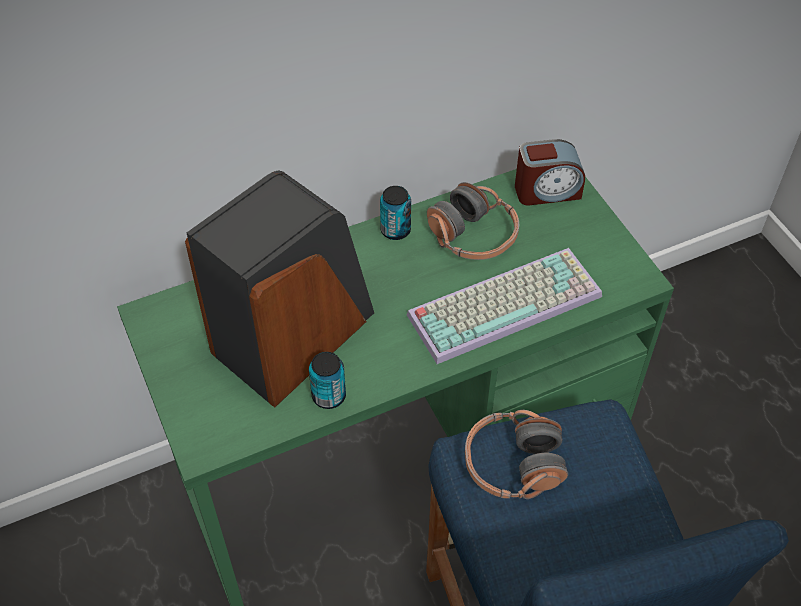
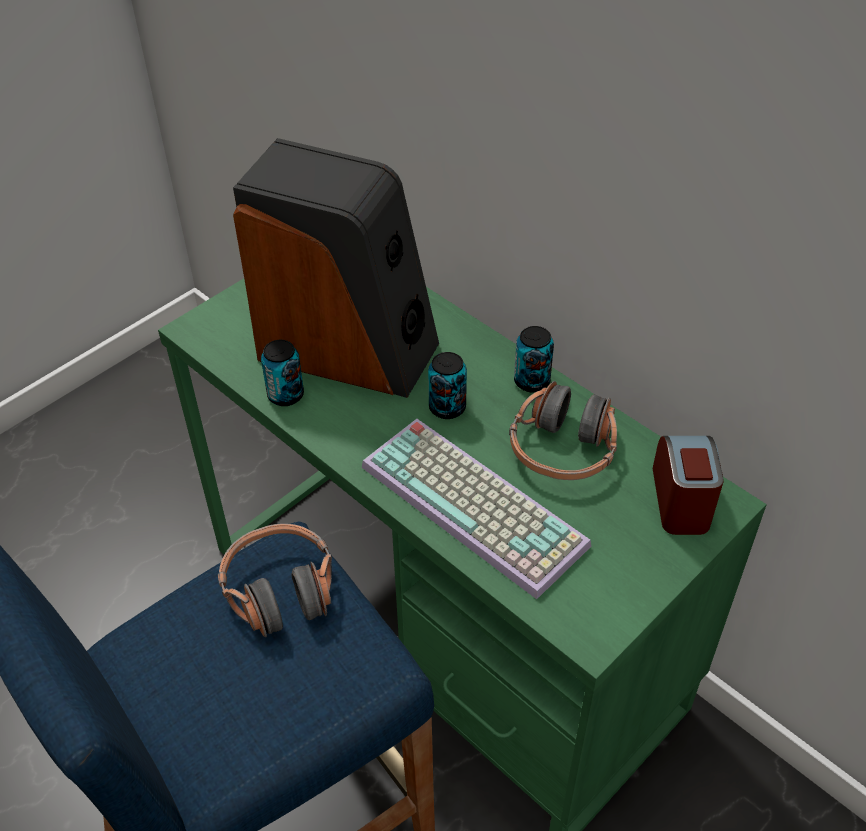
camera: 70 degrees right, 5 degrees down
alarm clock [515,139,585,205] -> alarm clock turned 150 degrees counterclockwise [653,436,724,535]
none -> can [428,352,467,419]

